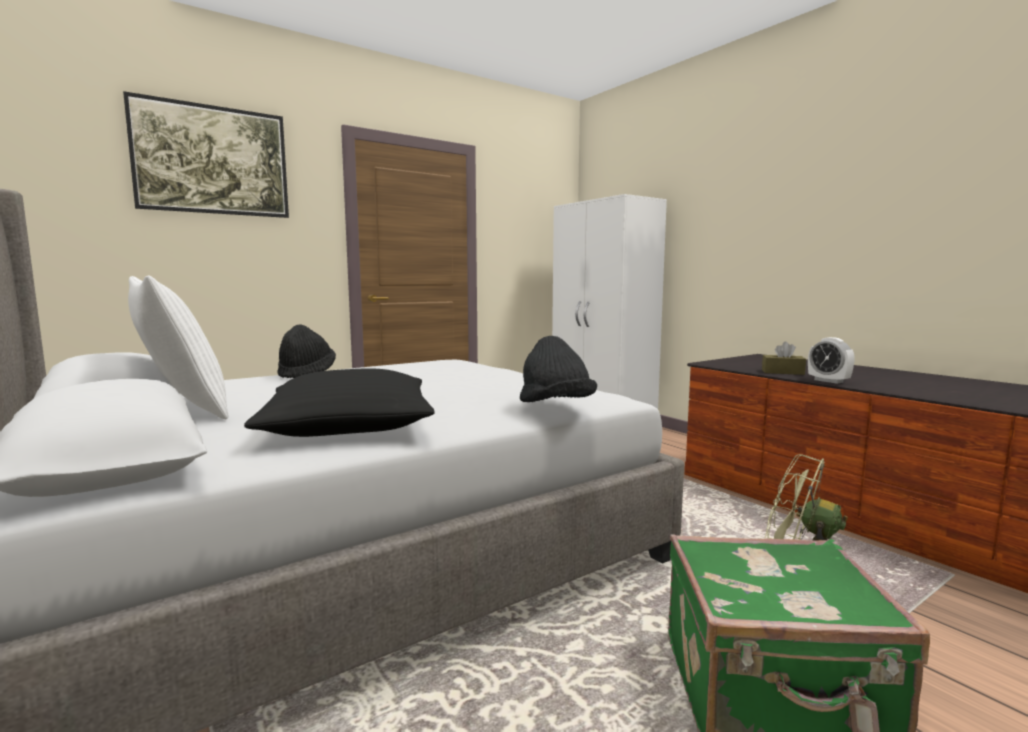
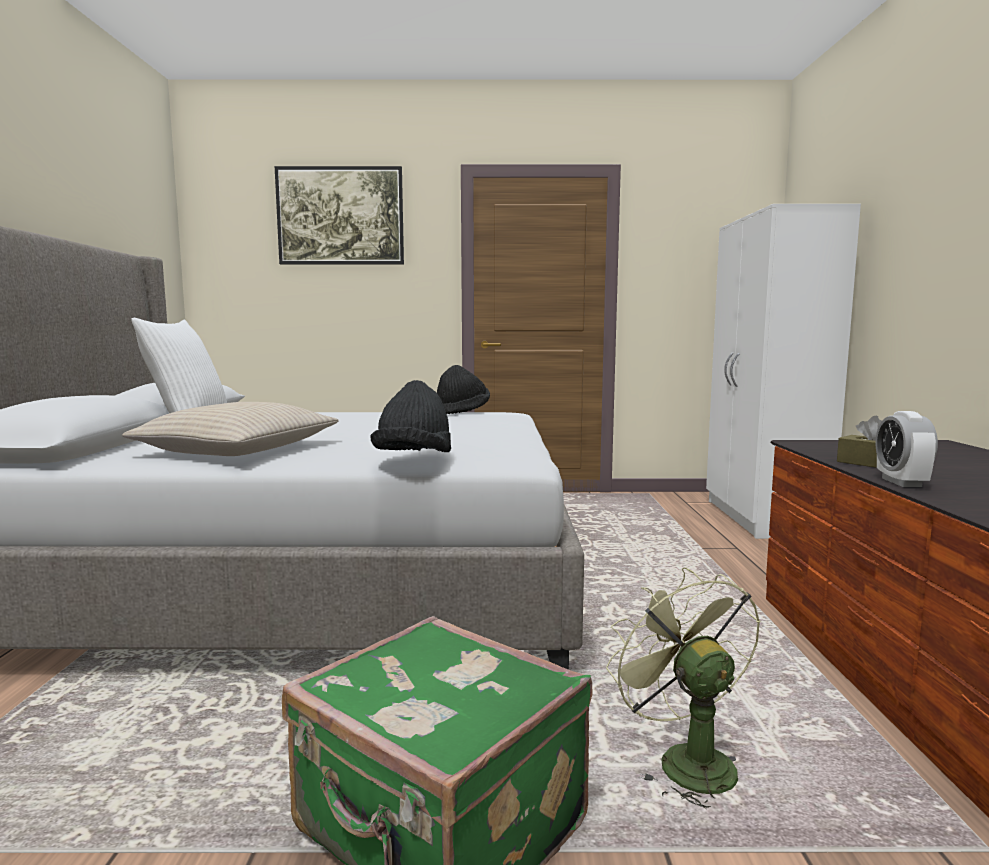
camera: 35 degrees right, 0 degrees up
black pillow [244,368,435,437] -> beige pillow [122,402,338,456]
black hat [277,324,336,378] -> black hat moved to [437,365,490,414]

